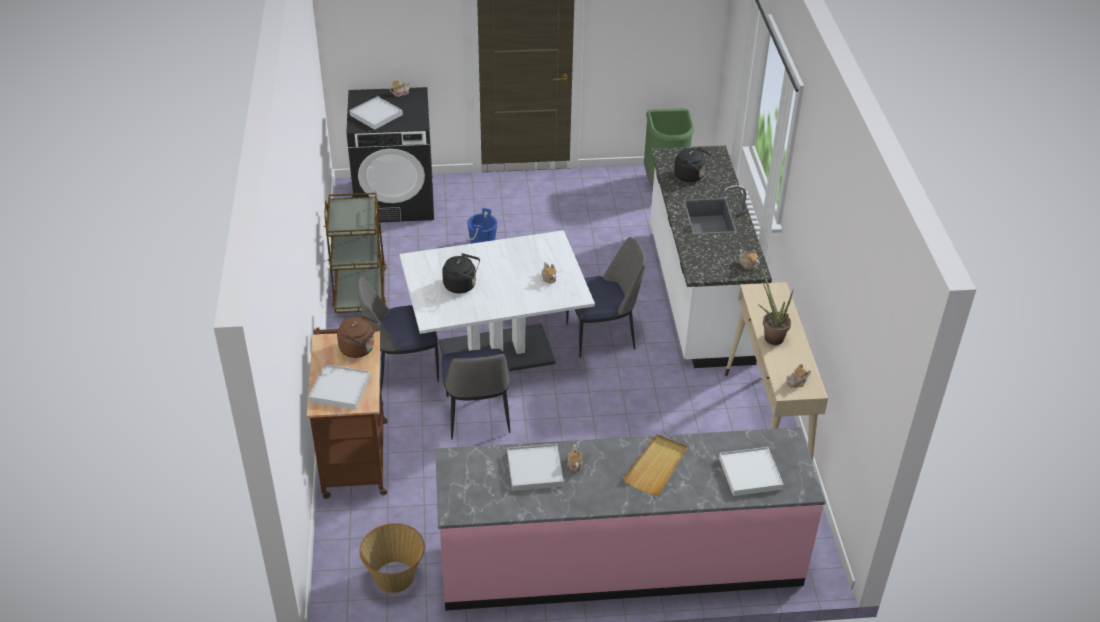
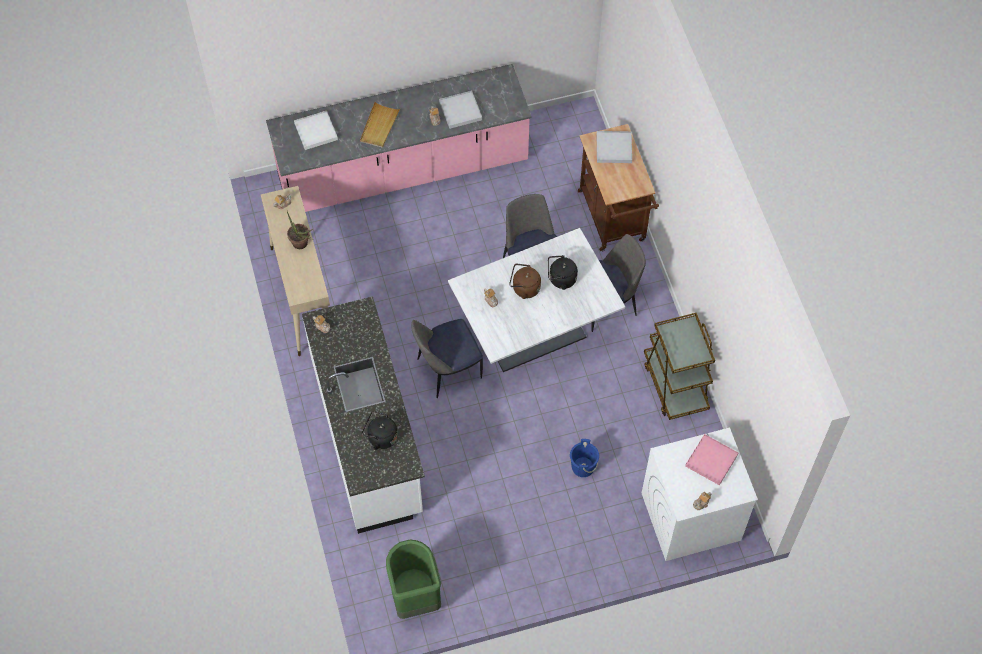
camera: 170 degrees right, 20 degrees up
brown kettle [337,315,379,358] -> brown kettle moved to [509,264,541,299]
black washing machine [346,87,434,222] -> white washing machine [642,427,758,561]
white tray [349,96,403,130] -> pink tray [685,434,738,485]
basket [360,523,425,593] -> none

